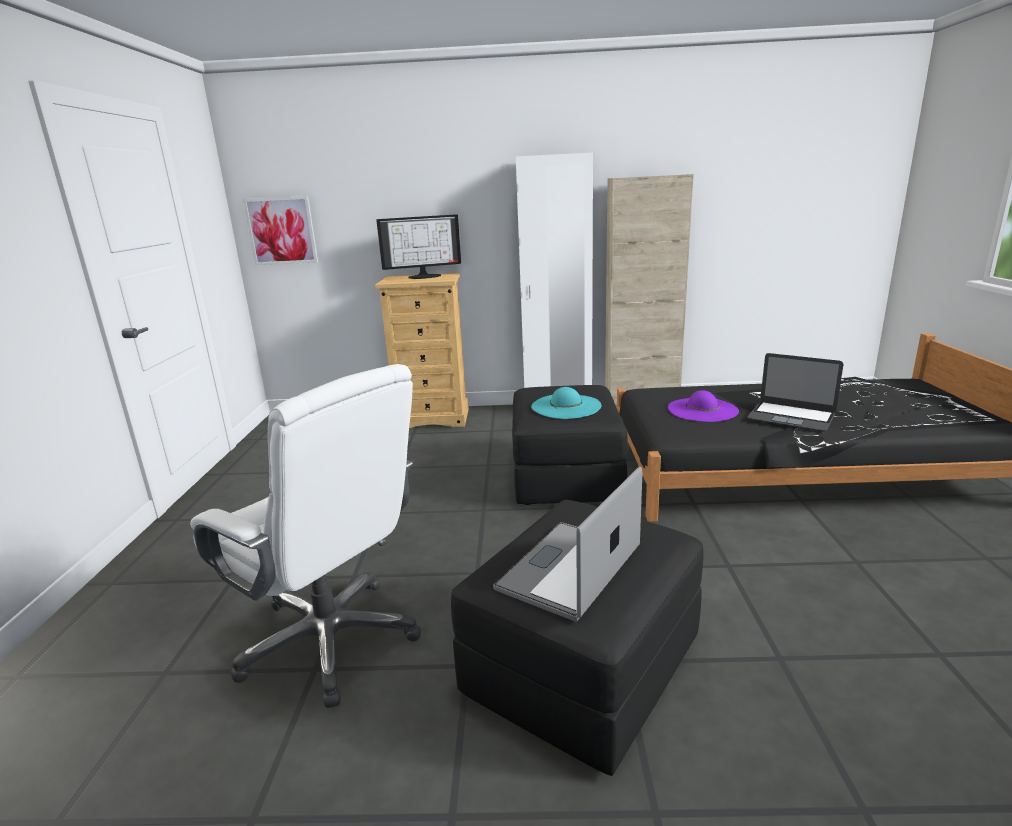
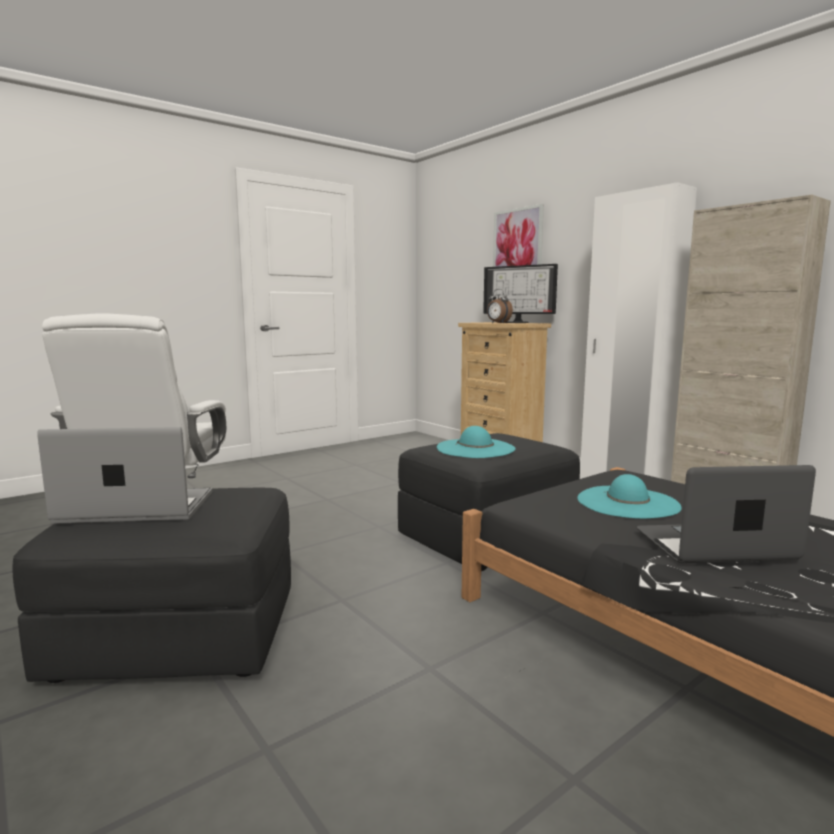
camera: 50 degrees right, 10 degrees down
picture [243,196,318,265] -> picture moved to [493,204,544,267]
purple hat [668,390,739,422] -> turquoise hat [577,474,682,519]
laptop [747,353,843,431] -> laptop turned 90 degrees clockwise [637,465,816,564]
none -> alarm clock [487,289,513,323]

